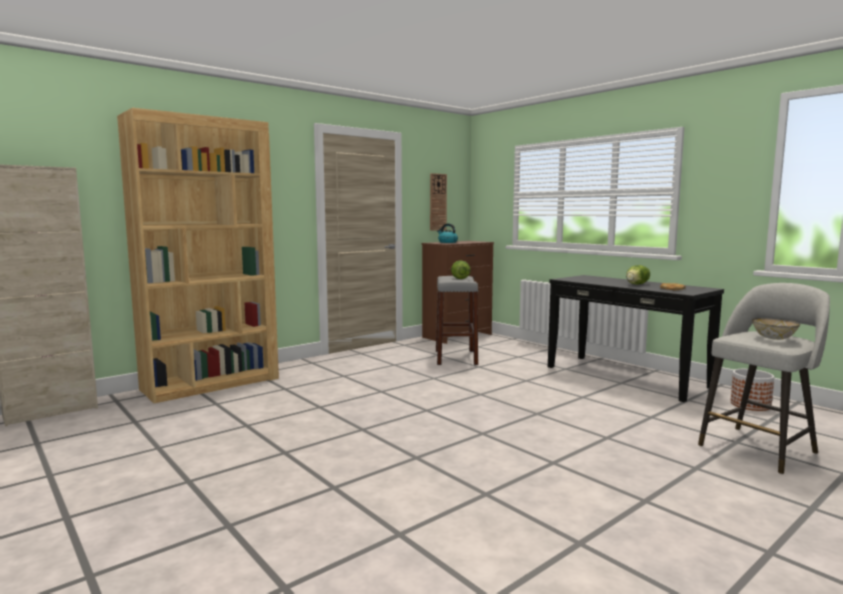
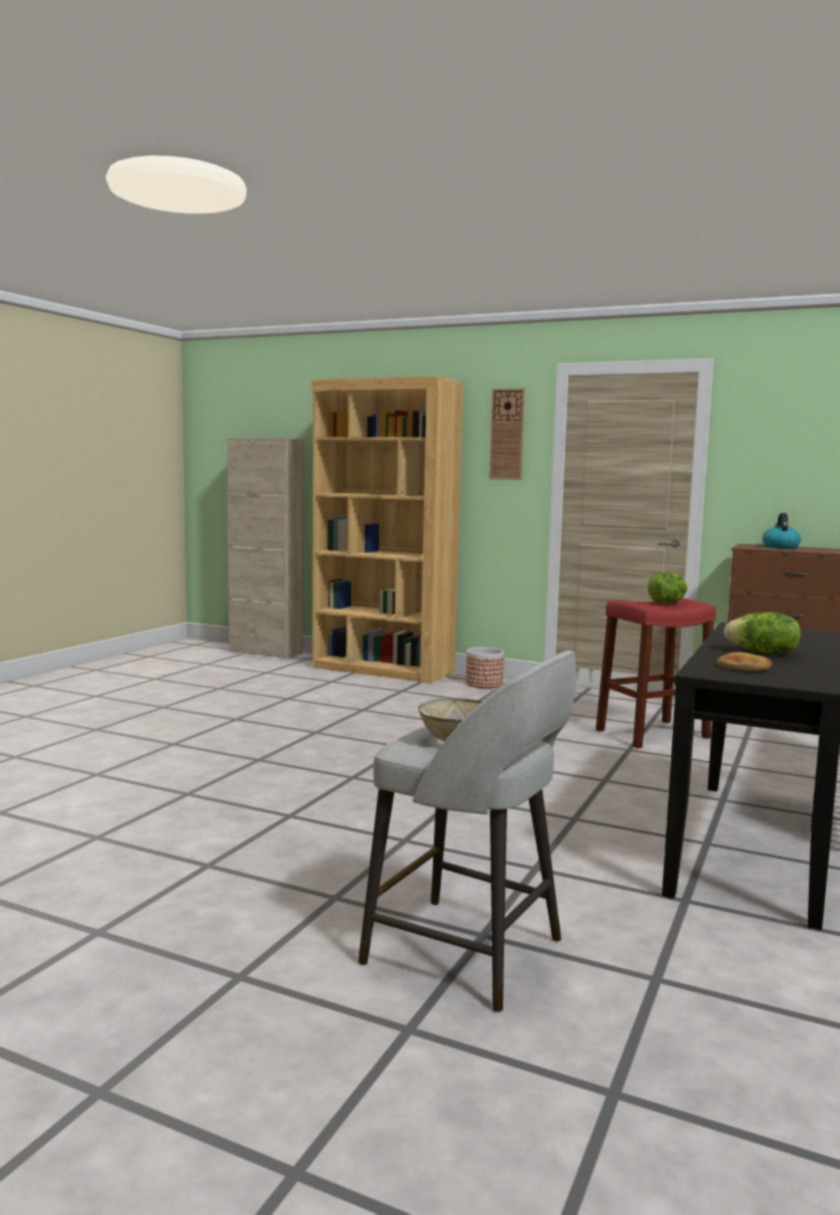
camera: 65 degrees right, 0 degrees up
wall clock [430,173,447,231] -> wall clock moved to [489,388,525,480]
grey stool [436,276,478,365] -> red stool [596,598,716,748]
planter [730,369,774,411] -> planter moved to [466,647,504,688]

